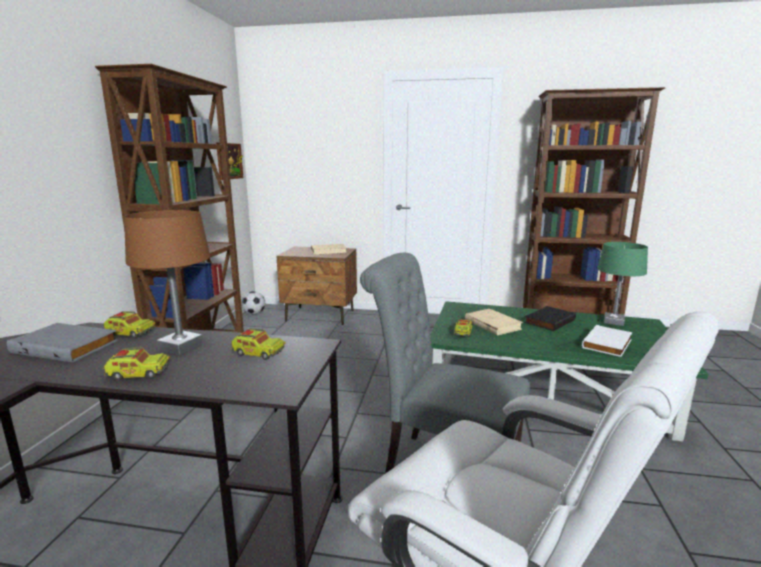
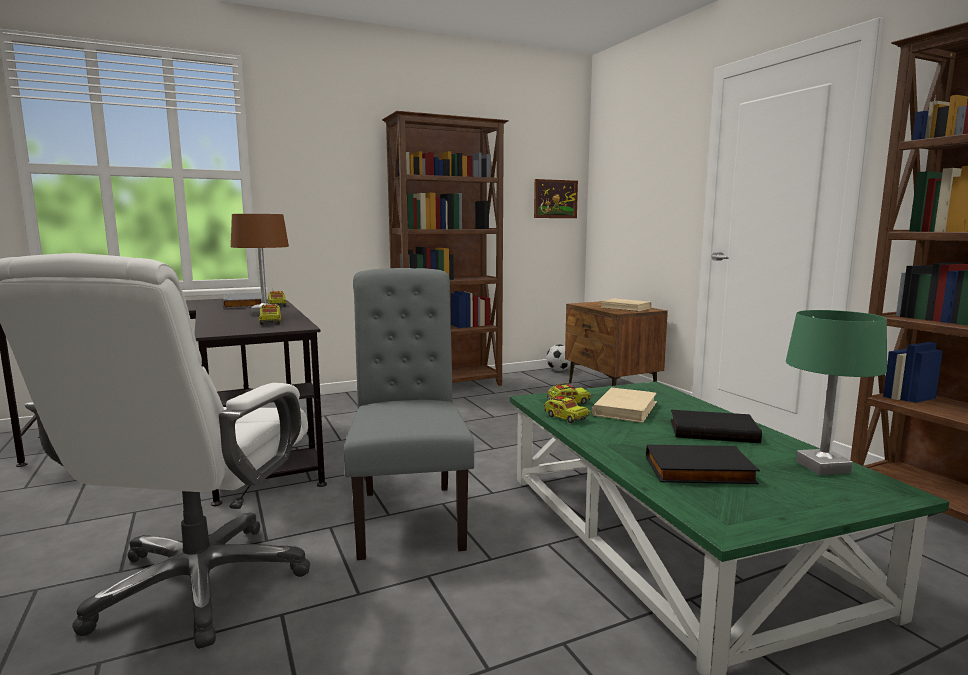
camera: 55 degrees right, 5 degrees down
toy truck [103,347,170,381] -> toy truck moved to [544,395,591,423]
white book [582,325,633,357] -> black book [646,445,760,484]

